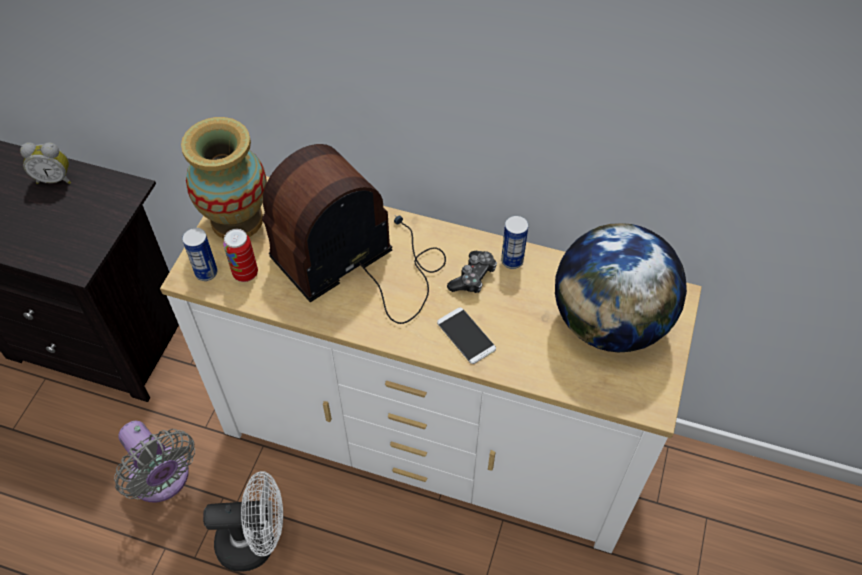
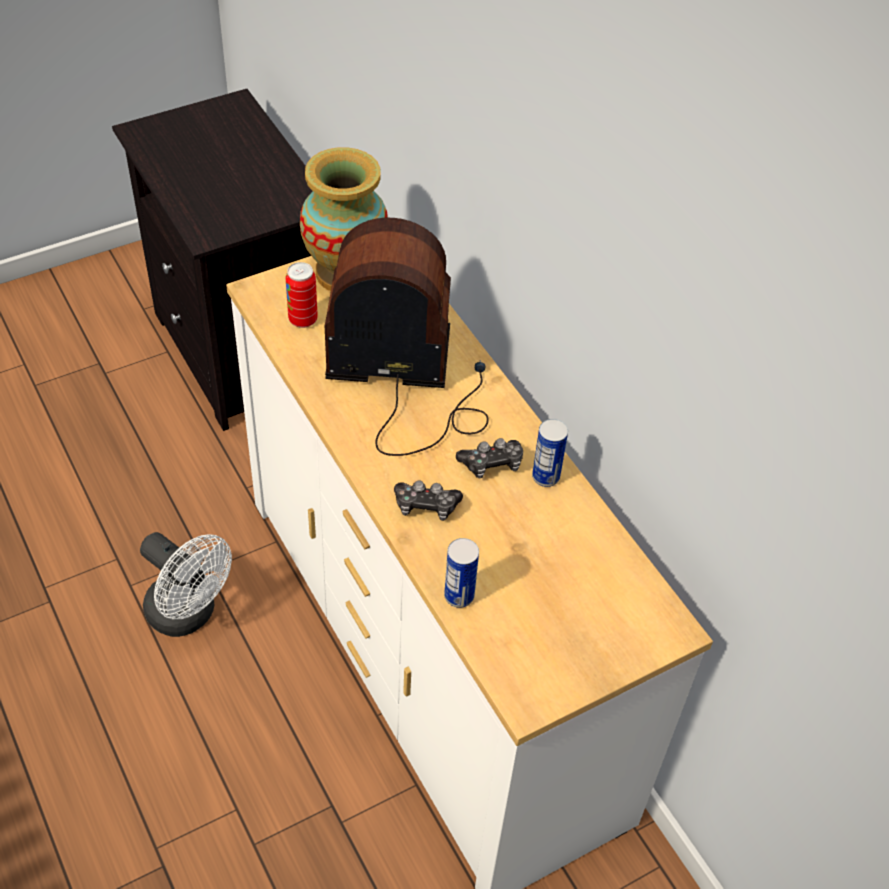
camera: 40 degrees right, 5 degrees down
alarm clock [20,142,71,184] -> none
grey fan [114,421,195,502] -> none
can [182,228,218,281] -> can moved to [444,538,479,608]
phone [437,308,496,364] -> game controller [394,480,463,521]
globe [555,223,687,352] -> none

